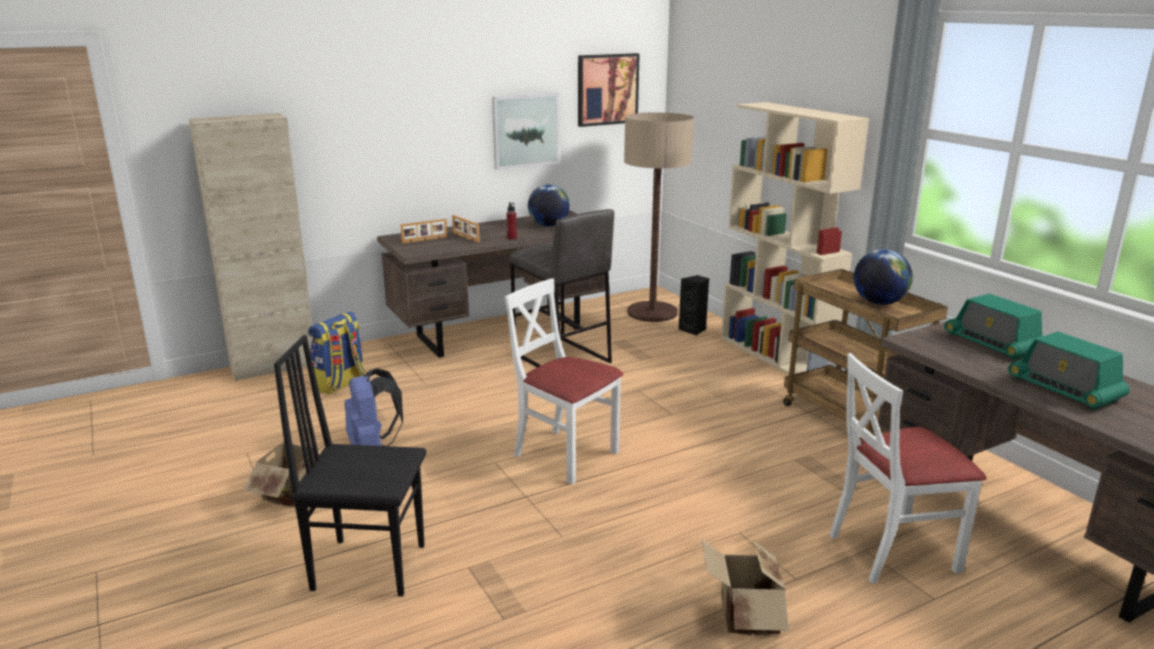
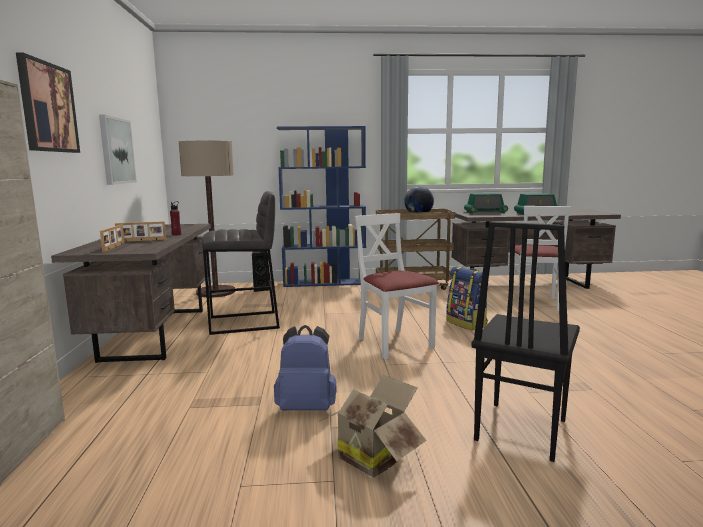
camera: 65 degrees left, 10 degrees down
backpack [308,312,366,394] -> backpack moved to [446,266,488,330]
white chair [505,278,624,485] -> white chair turned 90 degrees clockwise [355,213,439,359]
globe [528,184,570,227] -> none
picture [578,53,640,127] -> picture moved to [16,52,80,153]
cardboard box [701,539,789,635] -> none
beige bookcase [721,102,869,375] -> blue bookcase [277,126,366,287]

